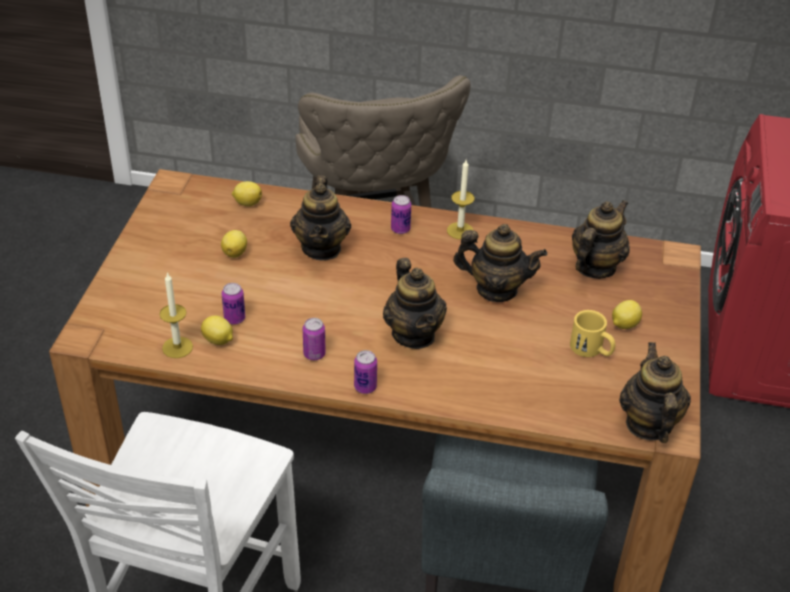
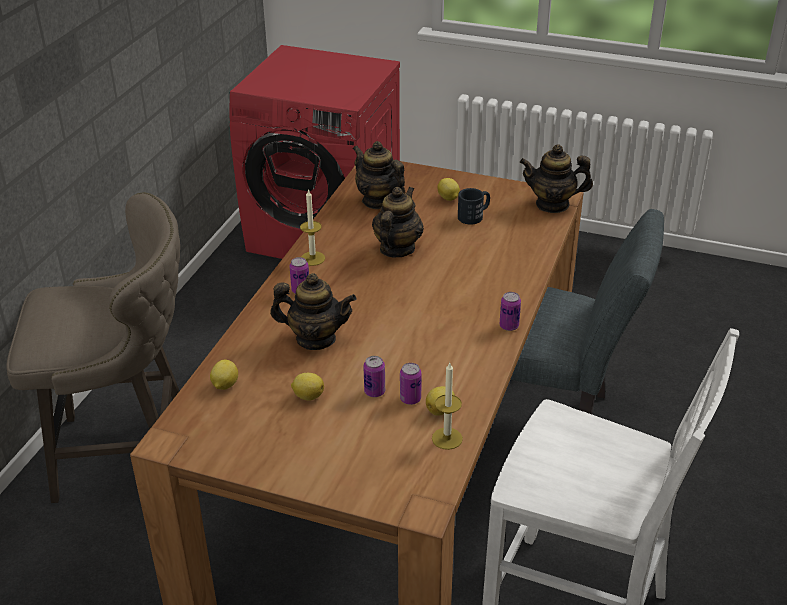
camera: 80 degrees left, 5 degrees down
can [303,318,326,360] -> can moved to [363,356,385,397]
teapot [383,258,447,349] -> none
yellow mug [570,310,615,357] -> black mug [458,188,490,224]

